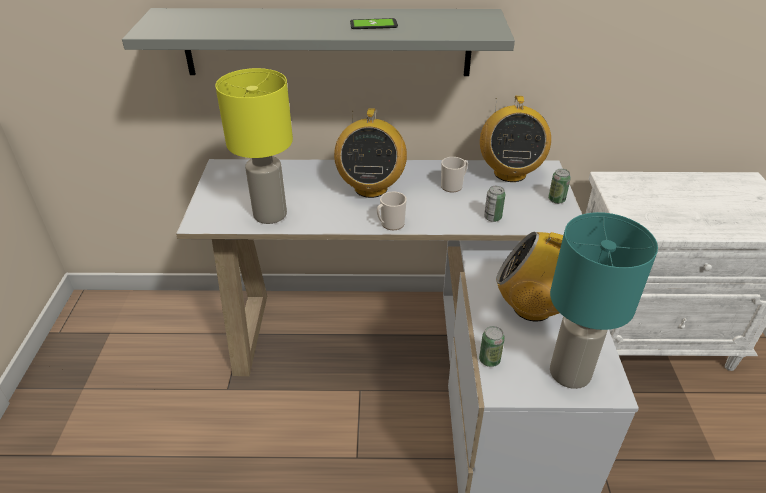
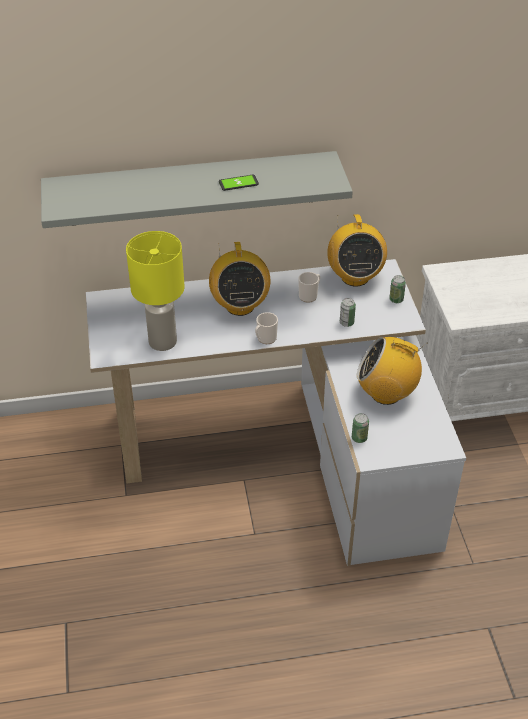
camera: 10 degrees left, 5 degrees up
turquoise table lamp [550,212,658,389] -> none

